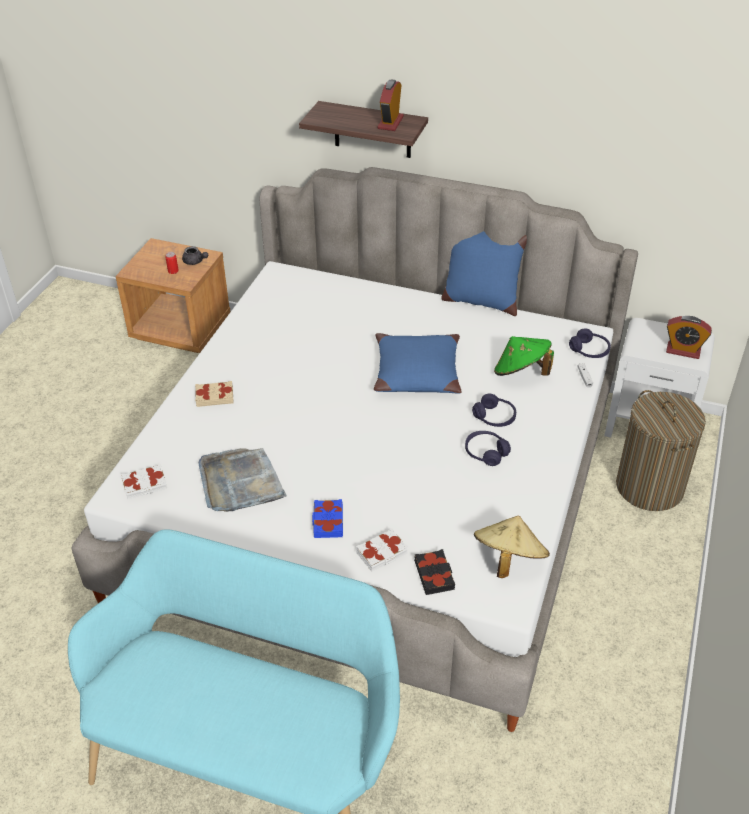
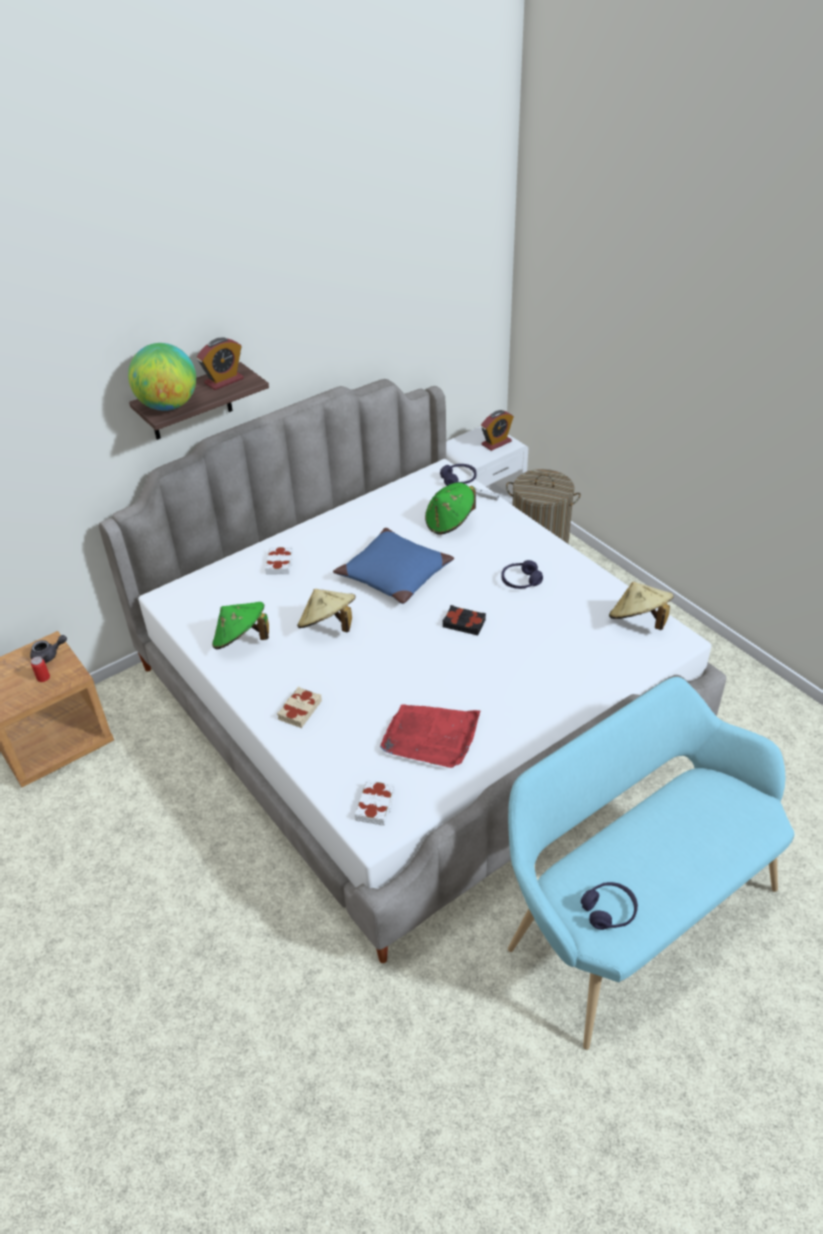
camera: 55 degrees left, 0 degrees up
grey tray [198,448,287,512] -> red tray [380,704,480,768]
blue book [312,499,343,538] -> none
white book [356,528,408,572] -> white book moved to [265,546,293,575]
alarm clock [378,79,404,131] -> alarm clock turned 90 degrees counterclockwise [197,337,244,390]
black book [414,549,455,595] -> black book moved to [443,605,486,635]
blue pillow [441,231,527,316] -> none
purple headphones [472,394,516,427] -> purple headphones moved to [581,882,638,930]
none -> globe [128,343,196,411]
none -> green hat [212,602,269,649]
none -> beige hat [297,589,356,632]

